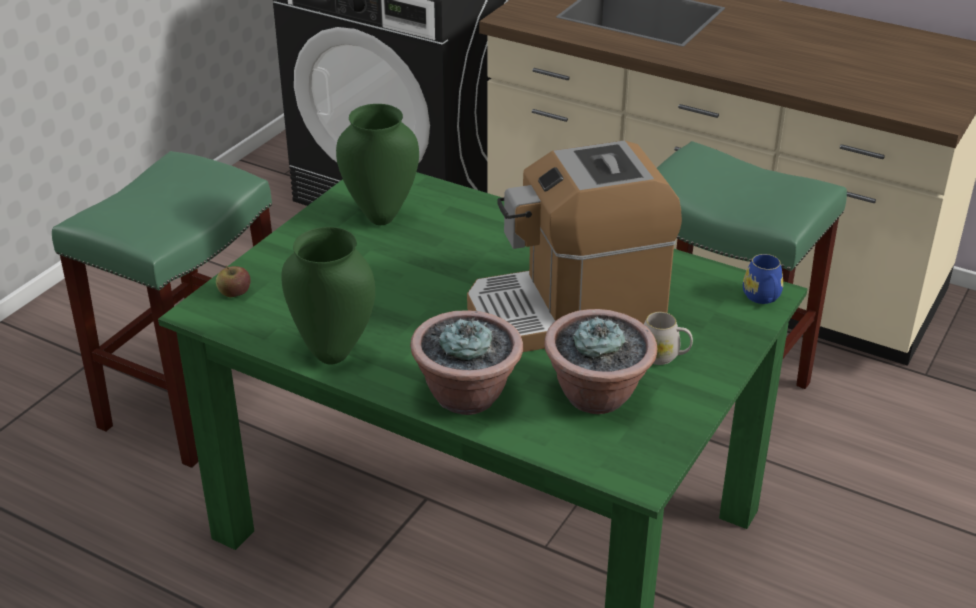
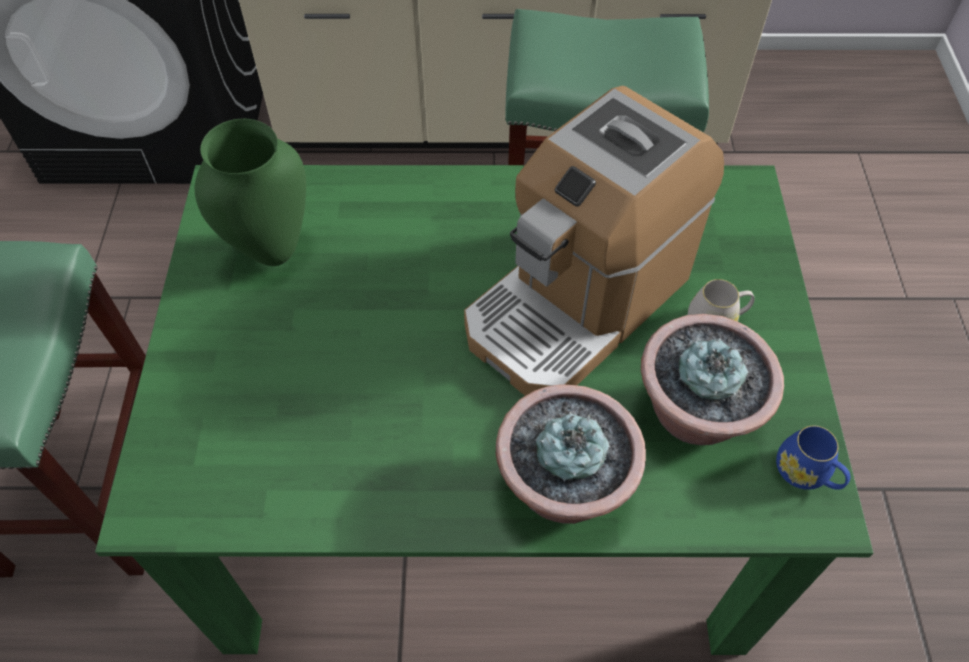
camera: 30 degrees left, 20 degrees up
apple [216,265,250,297] -> none
green vase [281,227,375,365] -> none
blue mug [743,254,783,304] -> blue mug moved to [776,426,850,490]

